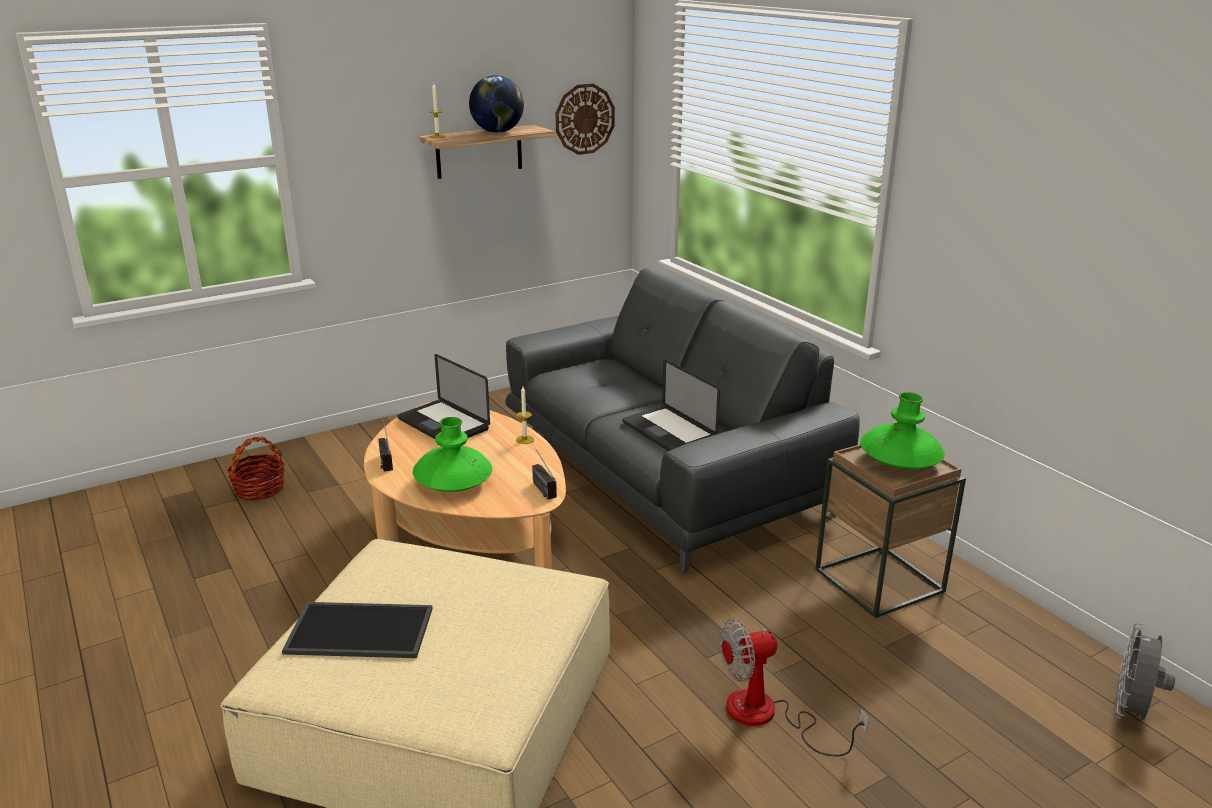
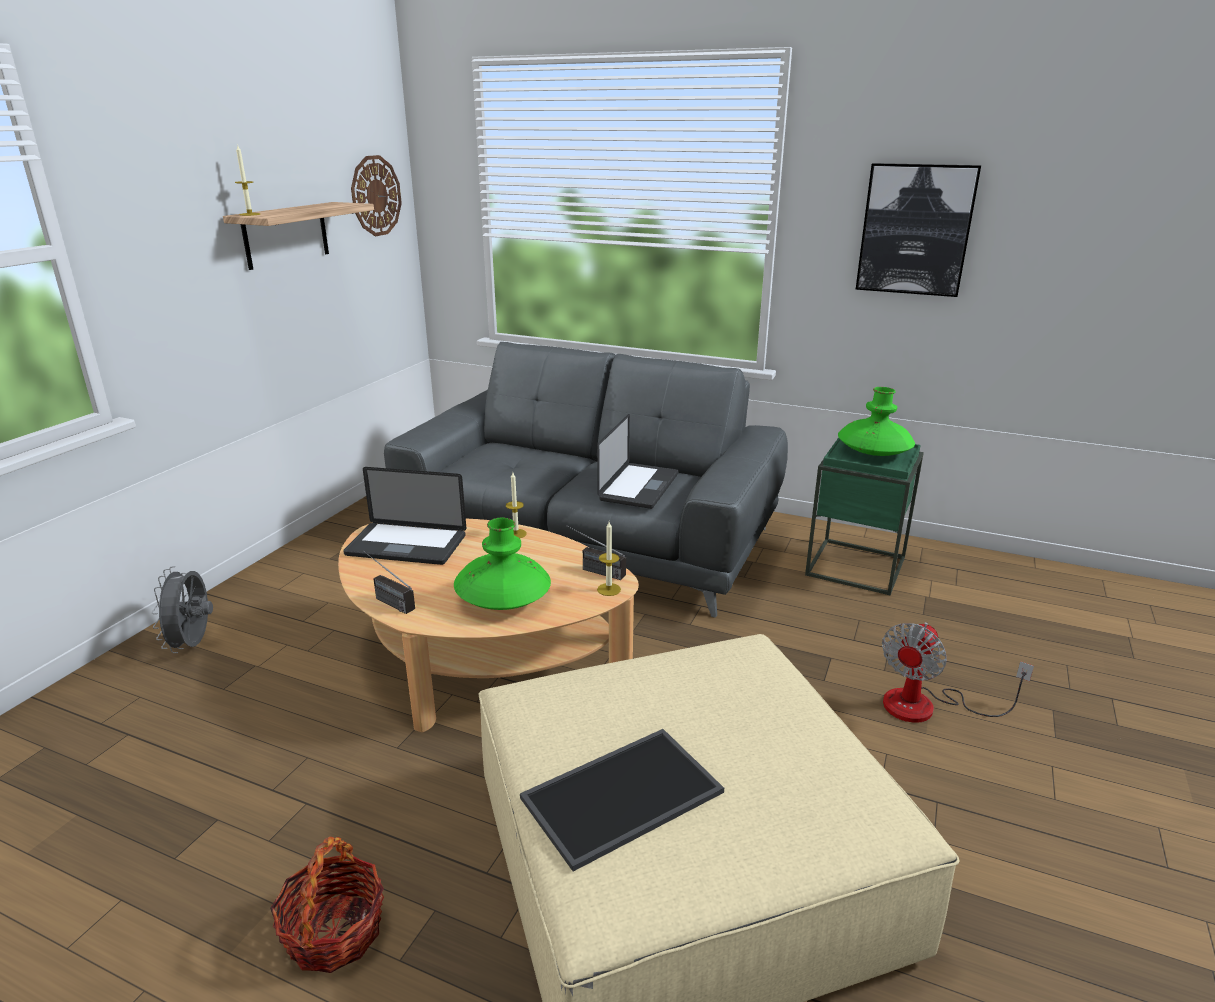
camera: 35 degrees left, 0 degrees up
basket [226,437,285,501] -> basket moved to [270,837,384,973]
globe [469,75,524,133] -> none
laptop [622,359,720,451] -> laptop turned 90 degrees counterclockwise [597,414,678,509]
brown side table [815,444,966,618] -> green side table [805,437,924,595]
grey fan [1114,623,1175,720] -> grey fan moved to [152,566,213,653]
none -> candle [597,522,621,596]
none -> picture [856,163,981,297]

